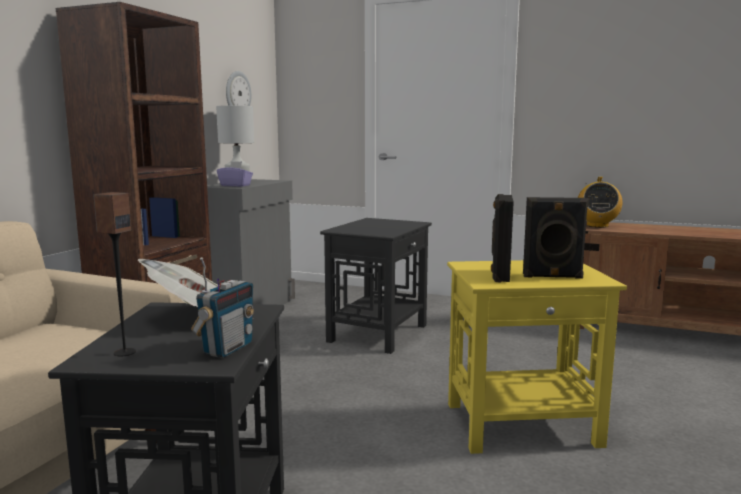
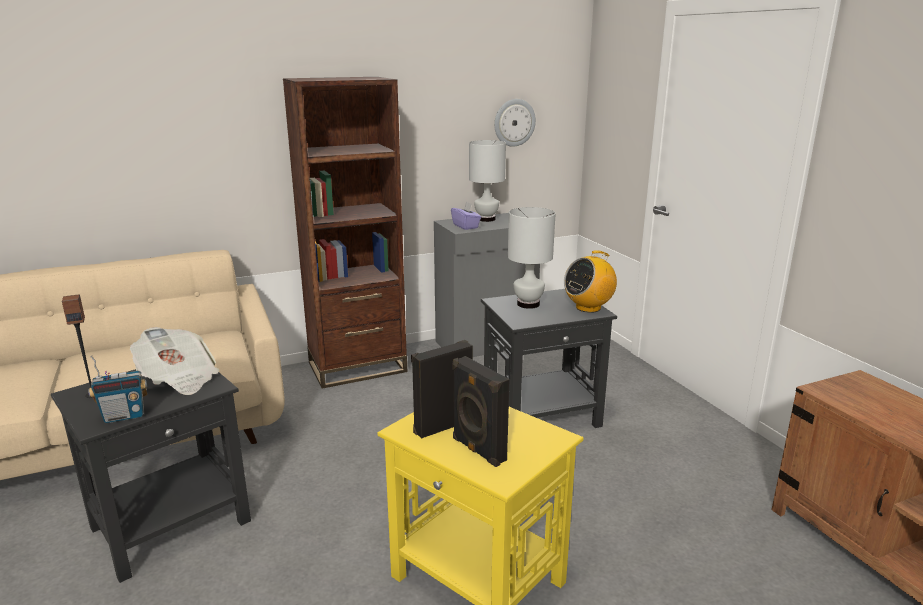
camera: 45 degrees right, 10 degrees up
radio [578,177,622,228] -> radio moved to [564,250,617,313]
none -> white table lamp [508,207,556,309]

